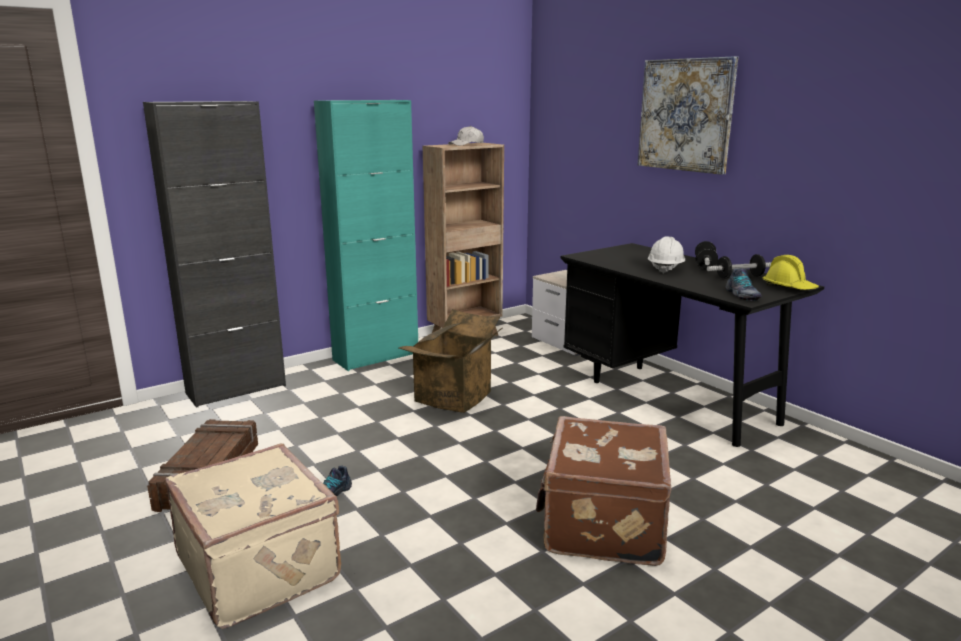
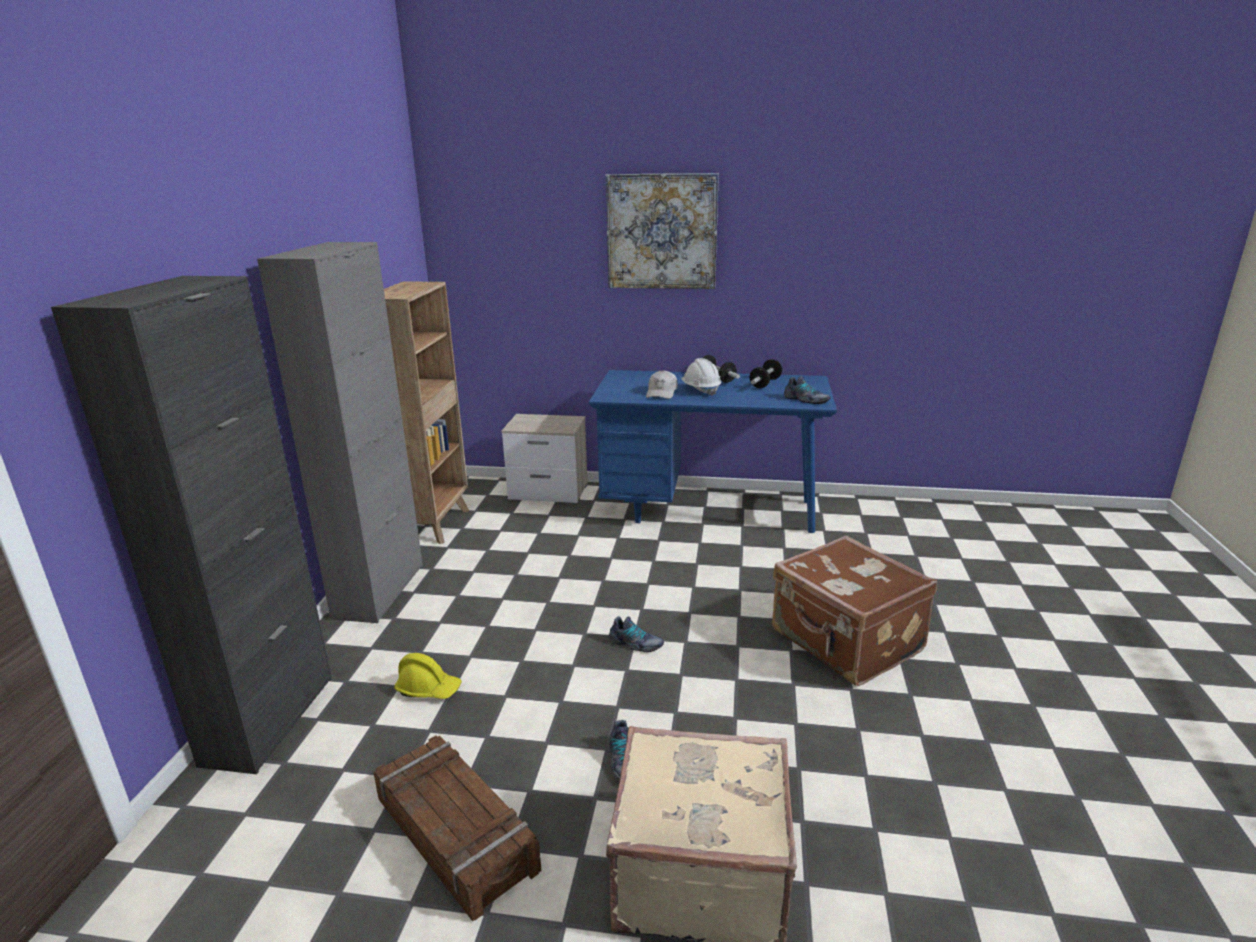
camera: 45 degrees left, 5 degrees up
turquoise cabinet [314,100,418,371] -> grey cabinet [257,242,423,623]
cardboard box [399,309,502,413] -> none
white cap [448,126,484,146] -> white cap moved to [646,370,678,399]
black desk [560,243,824,447] -> blue desk [589,370,837,533]
yellow hard hat [763,255,819,290] -> yellow hard hat moved to [394,653,462,699]
none -> shoe [609,616,664,652]

